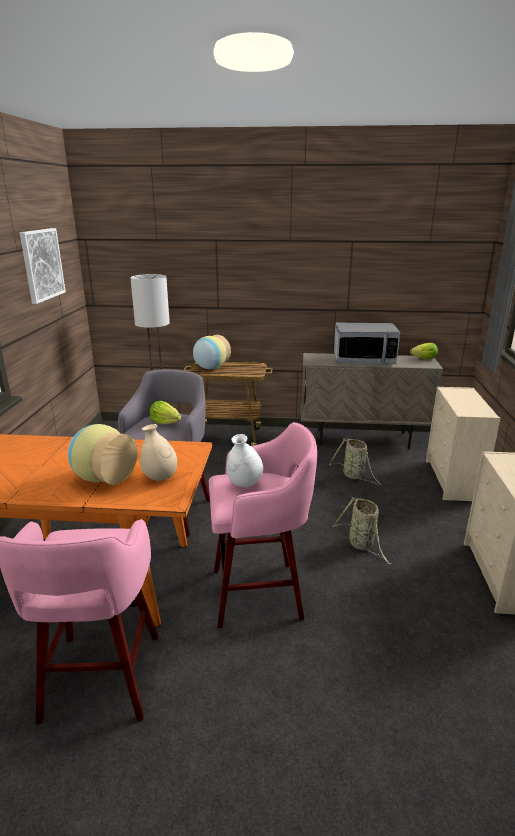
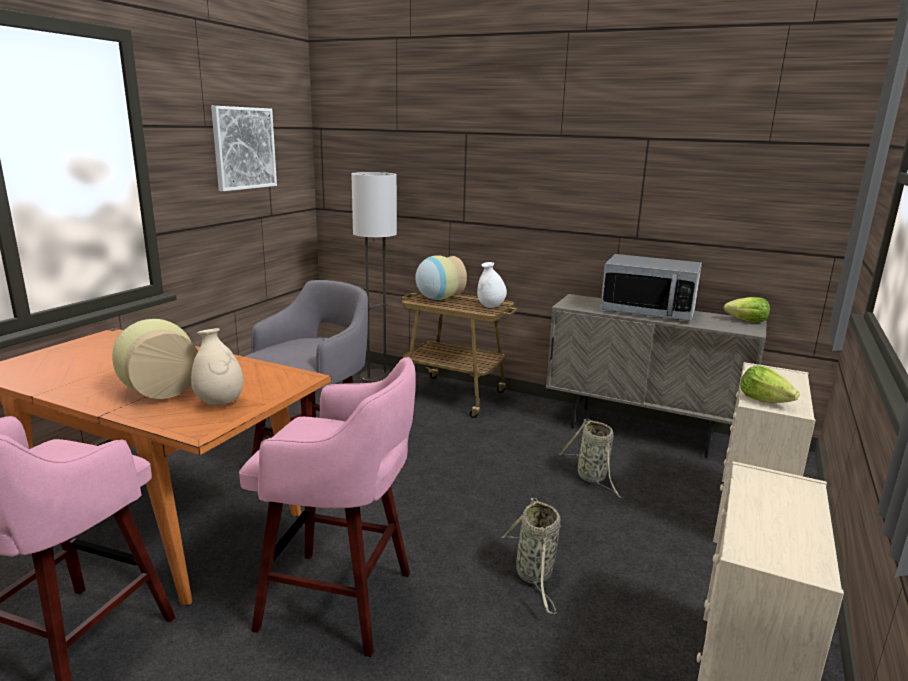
camera: 20 degrees right, 5 degrees down
lettuce [150,401,181,424] -> lettuce moved to [740,366,800,403]
white vase [227,434,263,488] -> white vase moved to [477,262,507,308]

